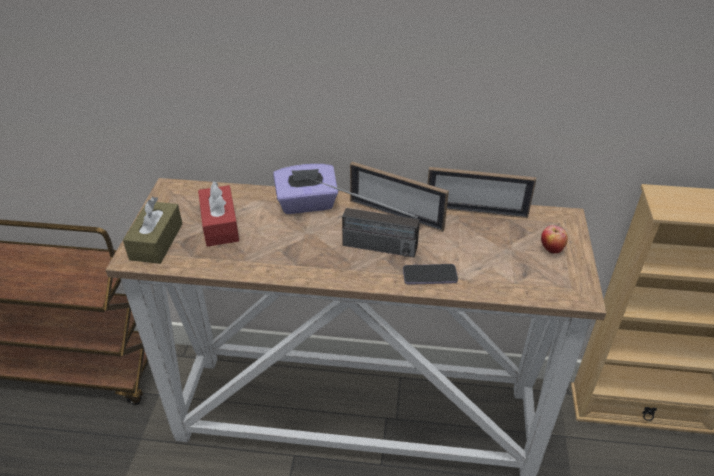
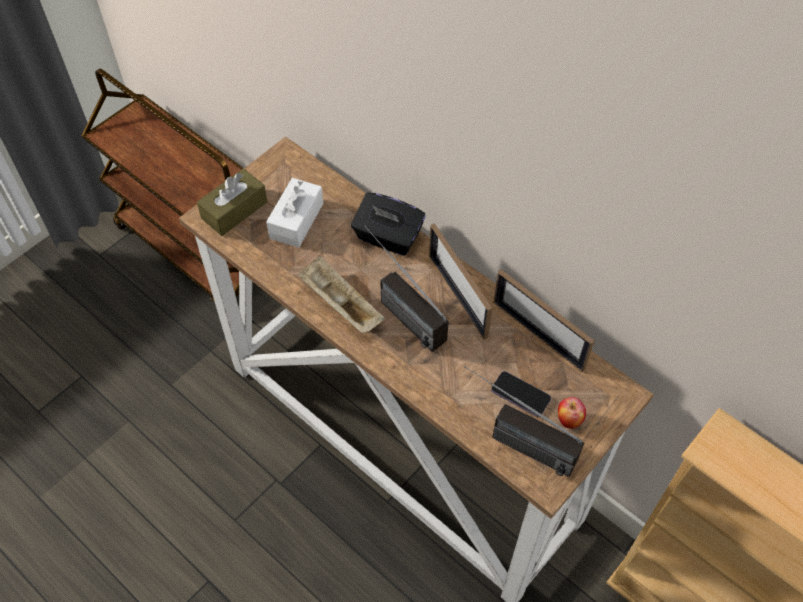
camera: 35 degrees right, 15 degrees up
red tissue box [198,181,239,247] -> white tissue box [266,178,323,248]
purple tissue box [273,164,338,214] -> black tissue box [351,192,426,256]
phone [403,264,458,285] -> phone moved to [491,371,551,417]
none -> beige tray [298,255,385,333]
none -> radio [464,366,584,477]

